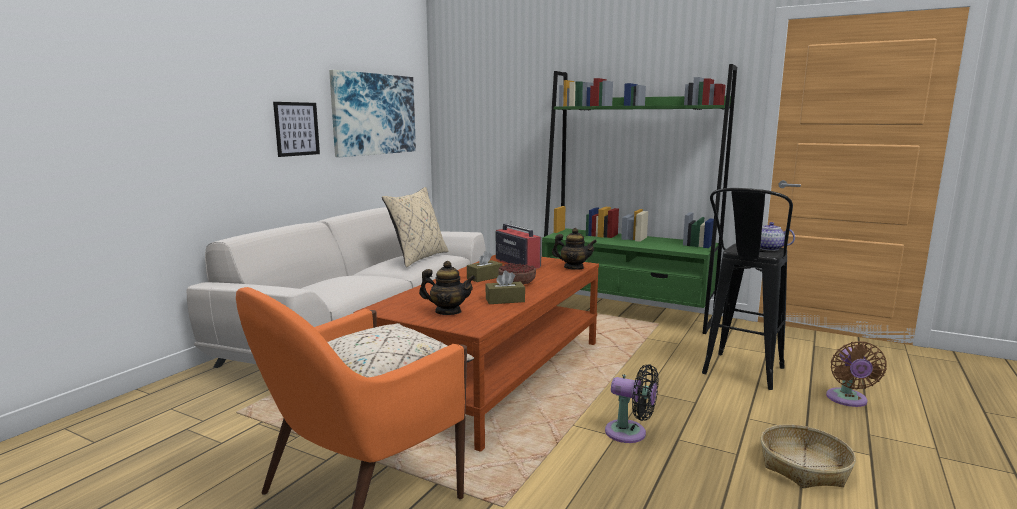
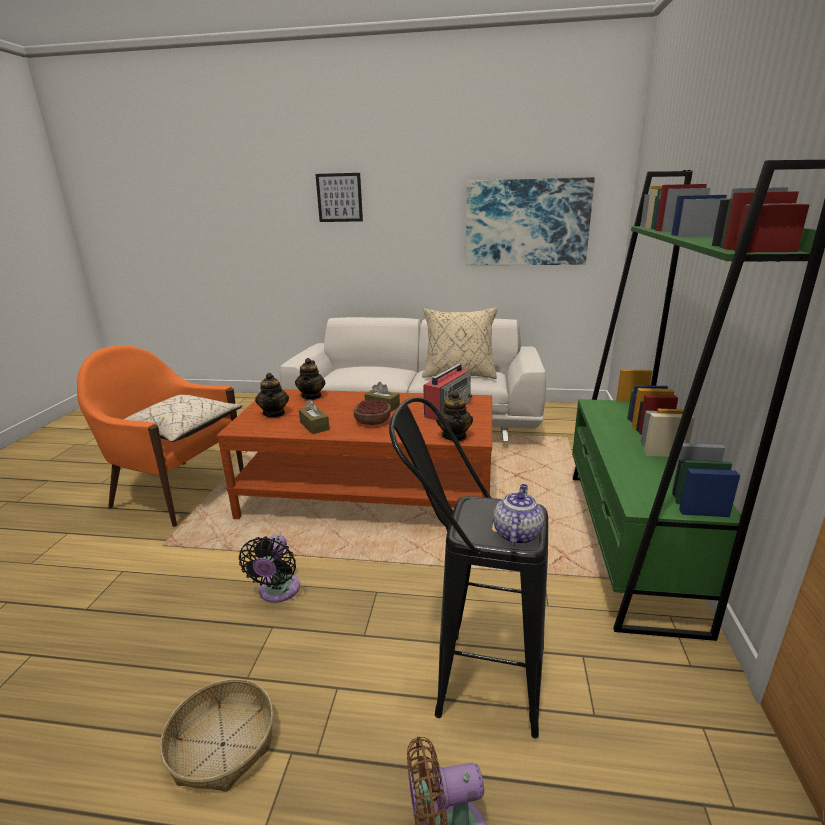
camera: 70 degrees right, 10 degrees up
picture [273,102,320,157] -> picture moved to [315,173,363,222]
none -> teapot [295,358,325,400]

